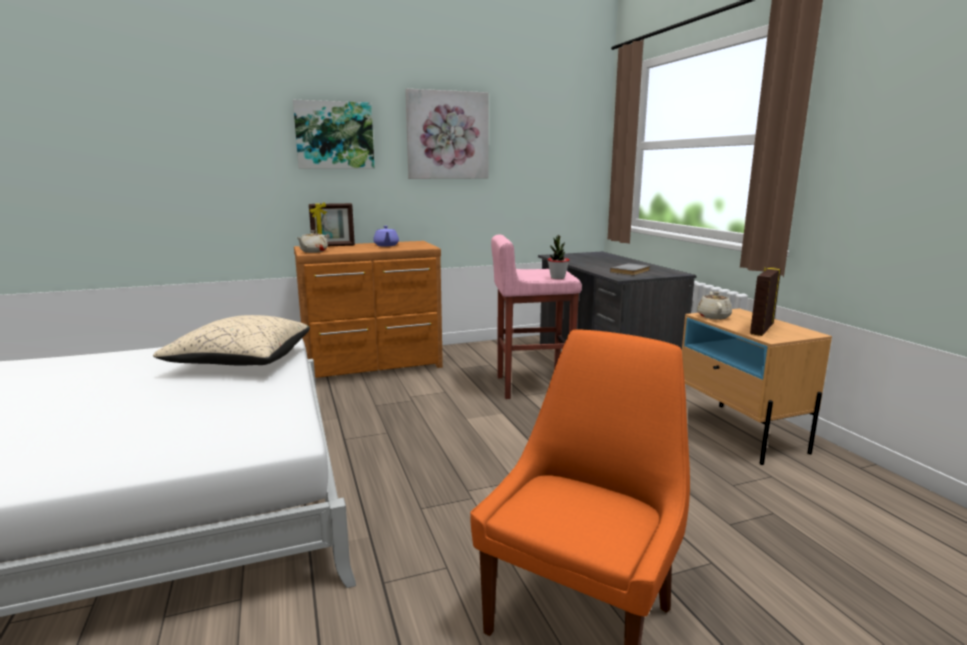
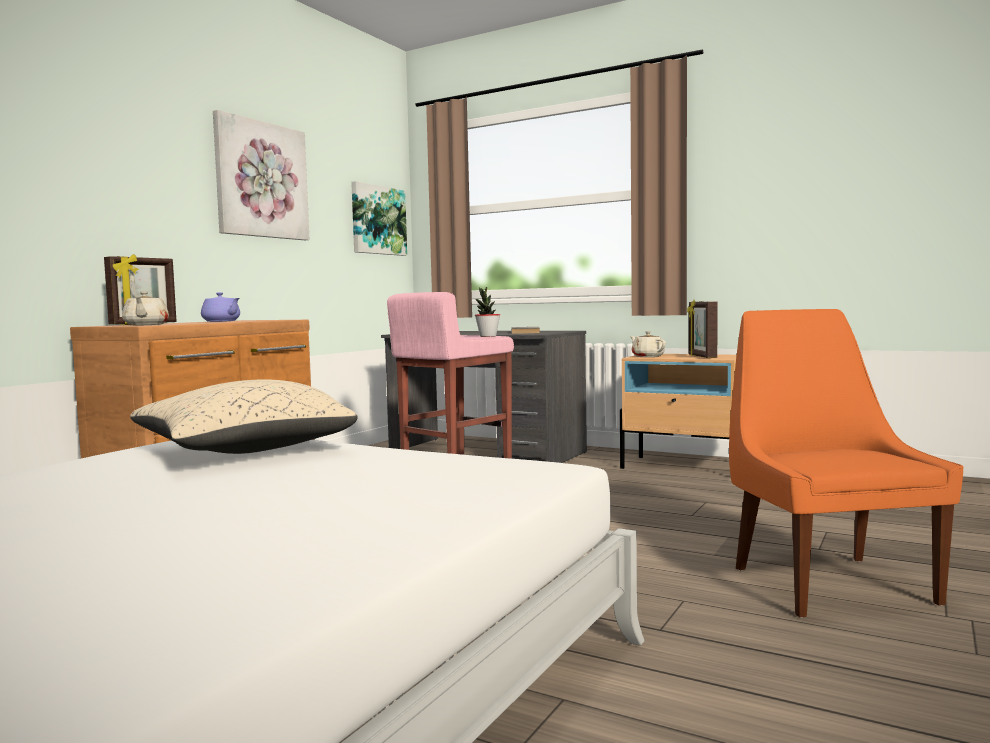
camera: 40 degrees left, 10 degrees down
picture [293,100,375,169] -> picture moved to [351,181,407,256]

